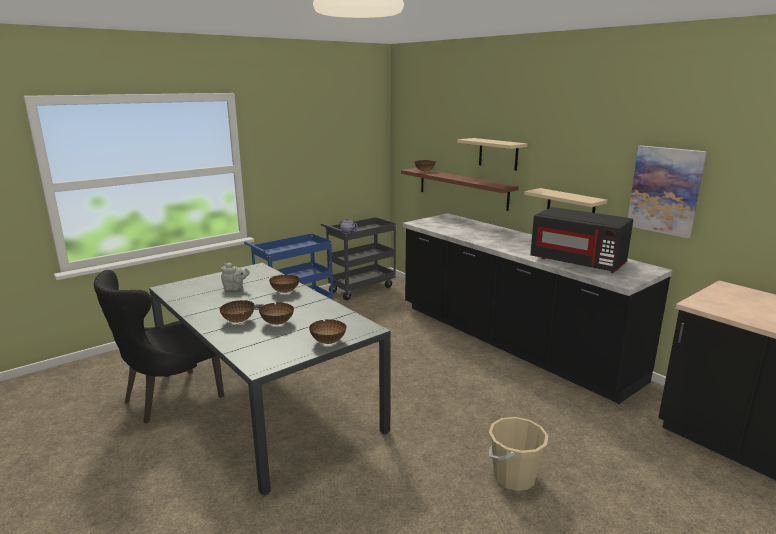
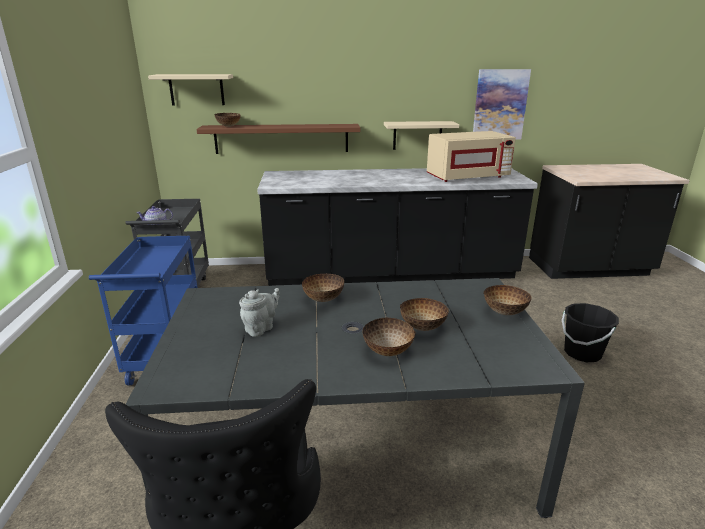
camera: 55 degrees left, 5 degrees up
beige shelf [457,138,527,171] -> beige shelf moved to [148,74,233,106]
beige bucket [489,417,548,491] -> black bucket [562,303,619,362]
black microwave [530,207,633,273] -> beige microwave [427,131,516,182]

